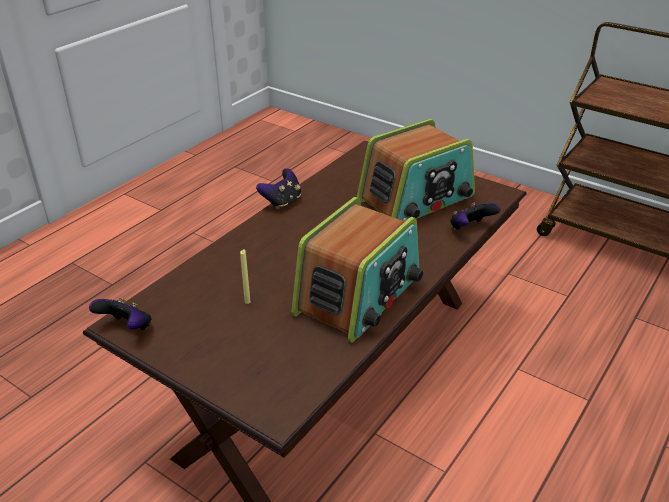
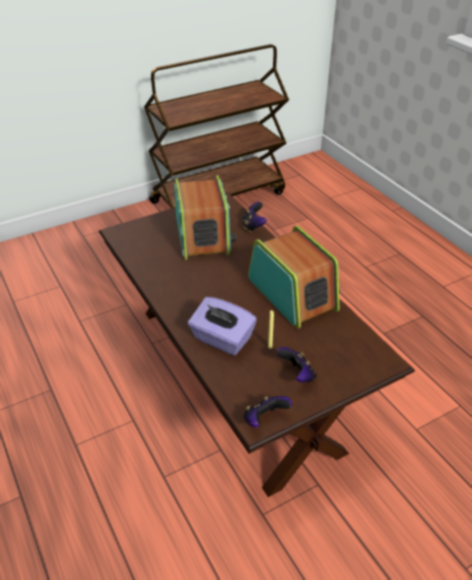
camera: 65 degrees left, 5 degrees up
game controller [256,168,301,210] -> game controller moved to [277,347,317,382]
none -> purple tissue box [188,297,257,356]

